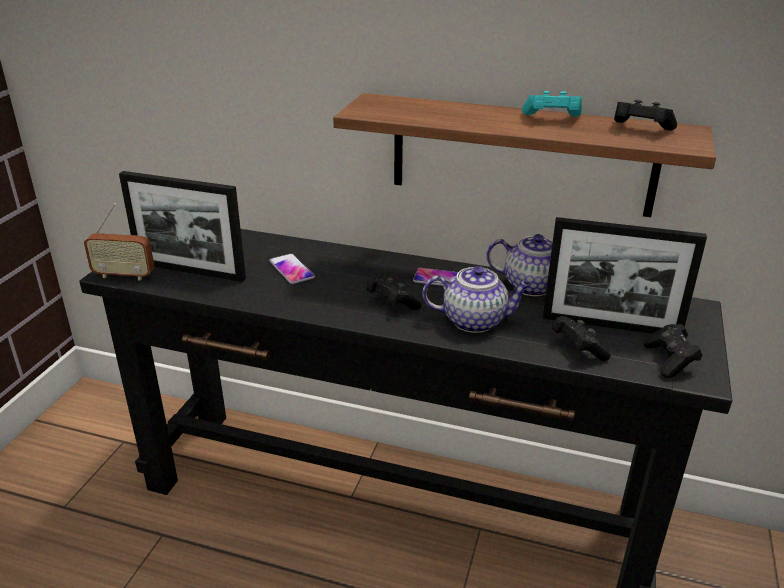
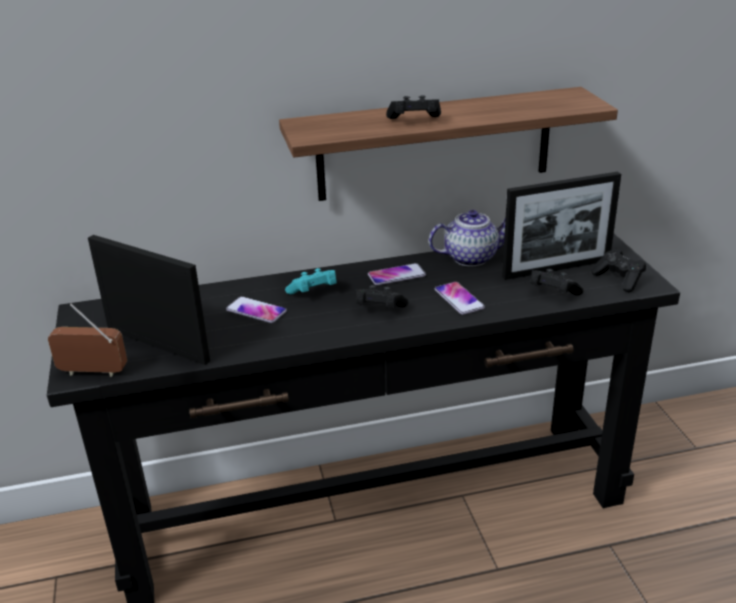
camera: 30 degrees left, 0 degrees up
radio [84,203,154,281] -> radio turned 150 degrees counterclockwise [48,304,127,377]
picture frame [119,171,246,282] -> picture frame turned 135 degrees counterclockwise [88,235,210,365]
teapot [423,266,532,333] -> phone [435,282,485,315]
turquoise game controller [522,91,582,117] -> turquoise game controller moved to [285,268,337,294]
black game controller [614,100,677,131] -> black game controller moved to [386,95,441,119]

